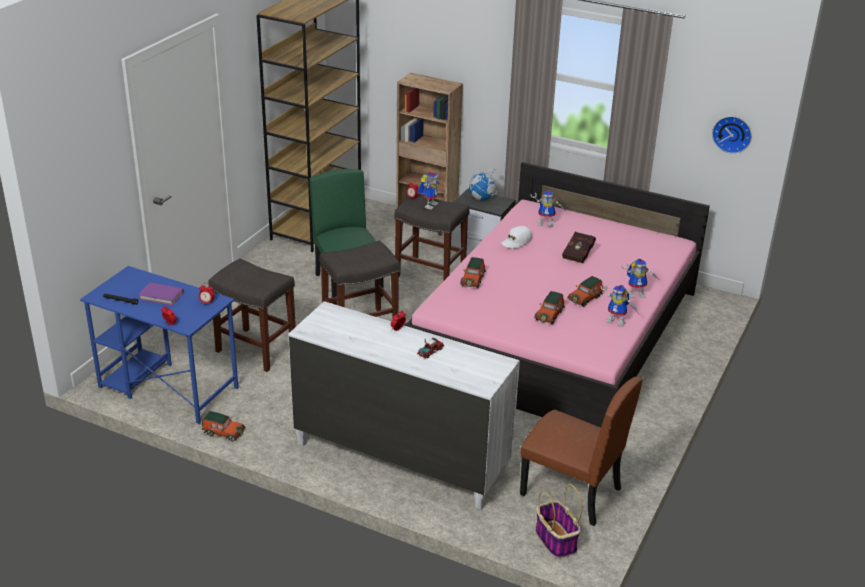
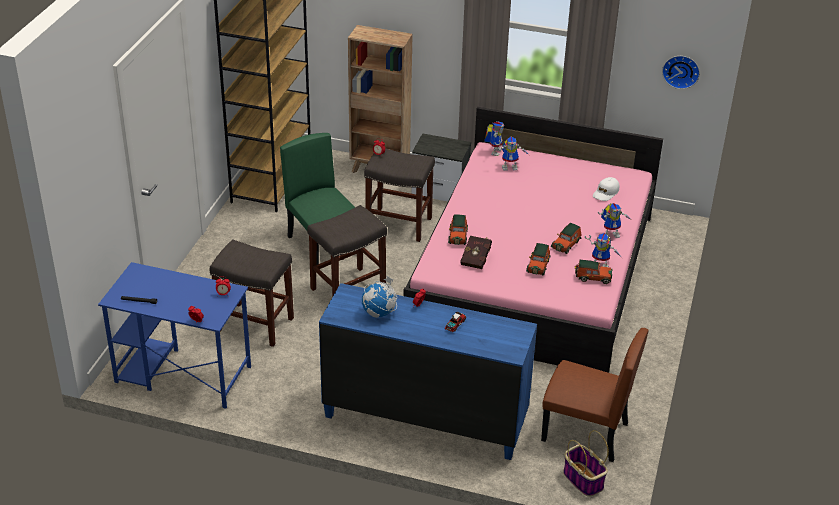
camera: 10 degrees left, 5 degrees up
purple book [138,282,184,306] -> none
toy car [202,411,245,441] -> toy car moved to [575,260,613,284]
white dresser [288,301,520,510] -> blue dresser [319,283,537,460]
toy robot [418,172,439,210] -> toy robot moved to [484,121,504,156]
globe [469,166,497,201] -> globe moved to [362,275,397,318]
white cap [501,226,532,249] -> white cap moved to [593,177,619,201]
red book [562,232,596,263] -> red book moved to [460,236,492,269]

